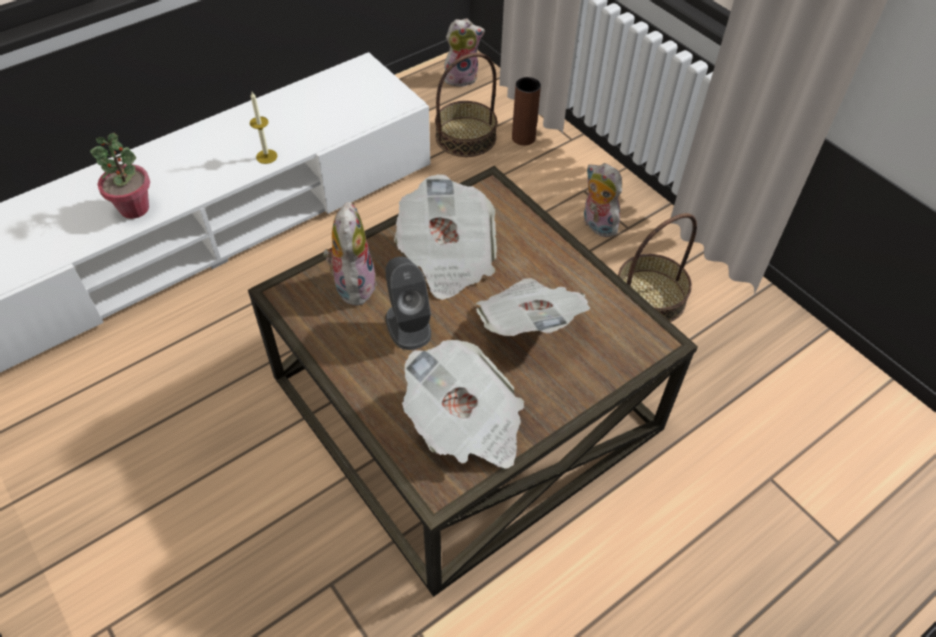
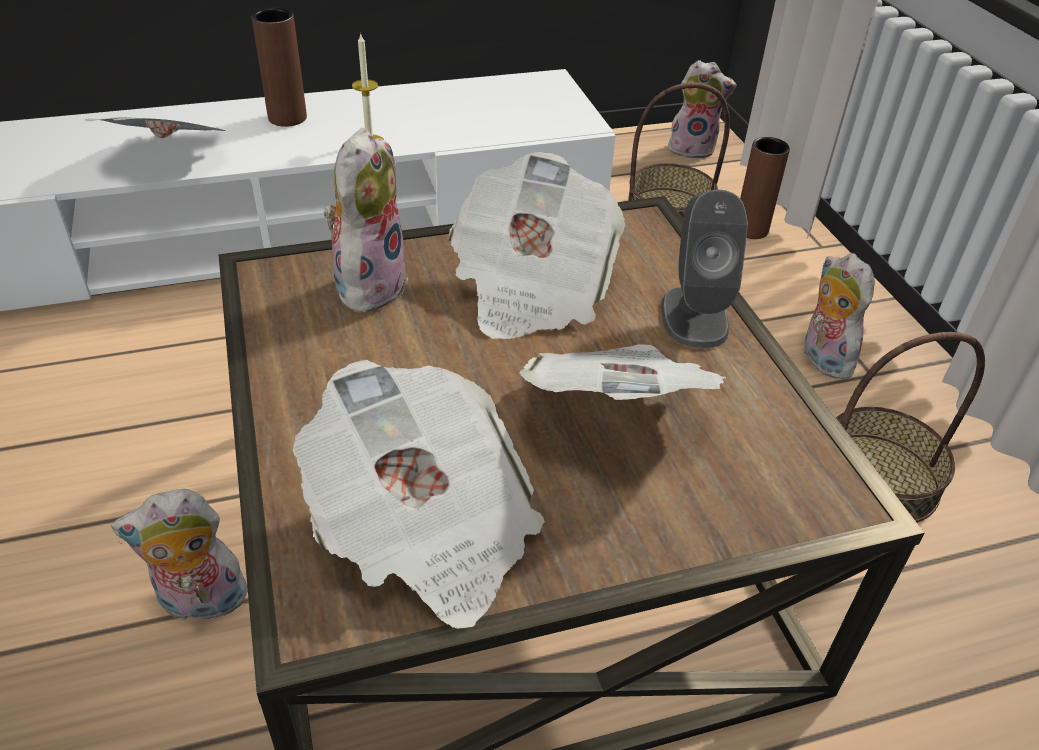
camera: 20 degrees right, 10 degrees down
potted plant [90,133,150,219] -> newspaper [85,117,226,138]
grey speaker [386,256,431,350] -> grey speaker moved to [661,190,748,348]
none -> plush toy [111,489,248,621]
none -> brown vase [252,8,307,127]

